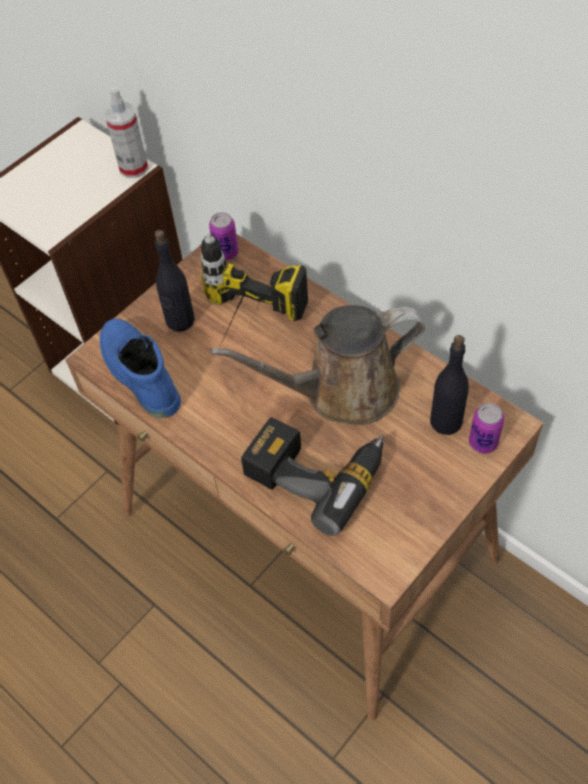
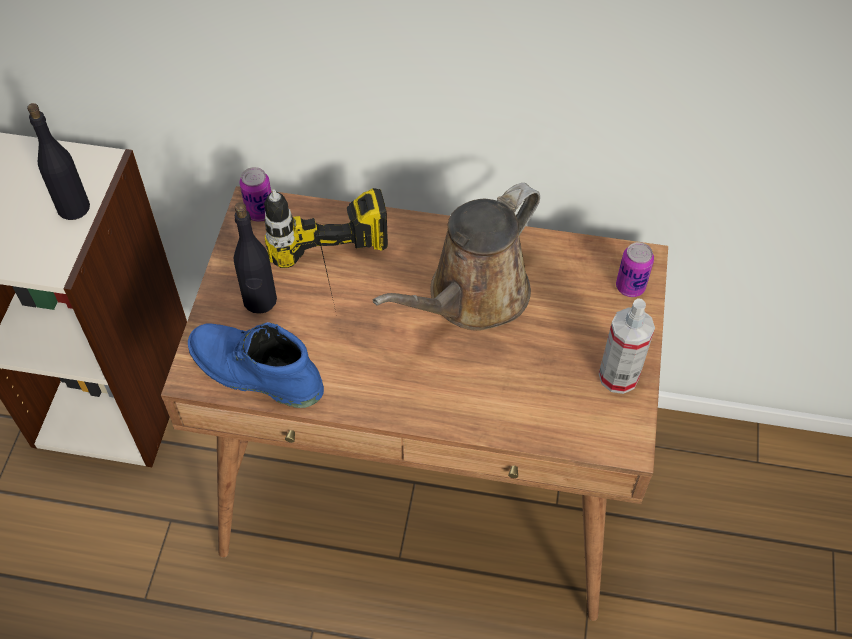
camera: 35 degrees left, 0 degrees up
spray bottle [104,87,148,178] -> spray bottle moved to [599,298,655,394]
power drill [241,417,384,536] -> none
black bottle [430,335,469,435] -> black bottle moved to [27,103,90,220]

